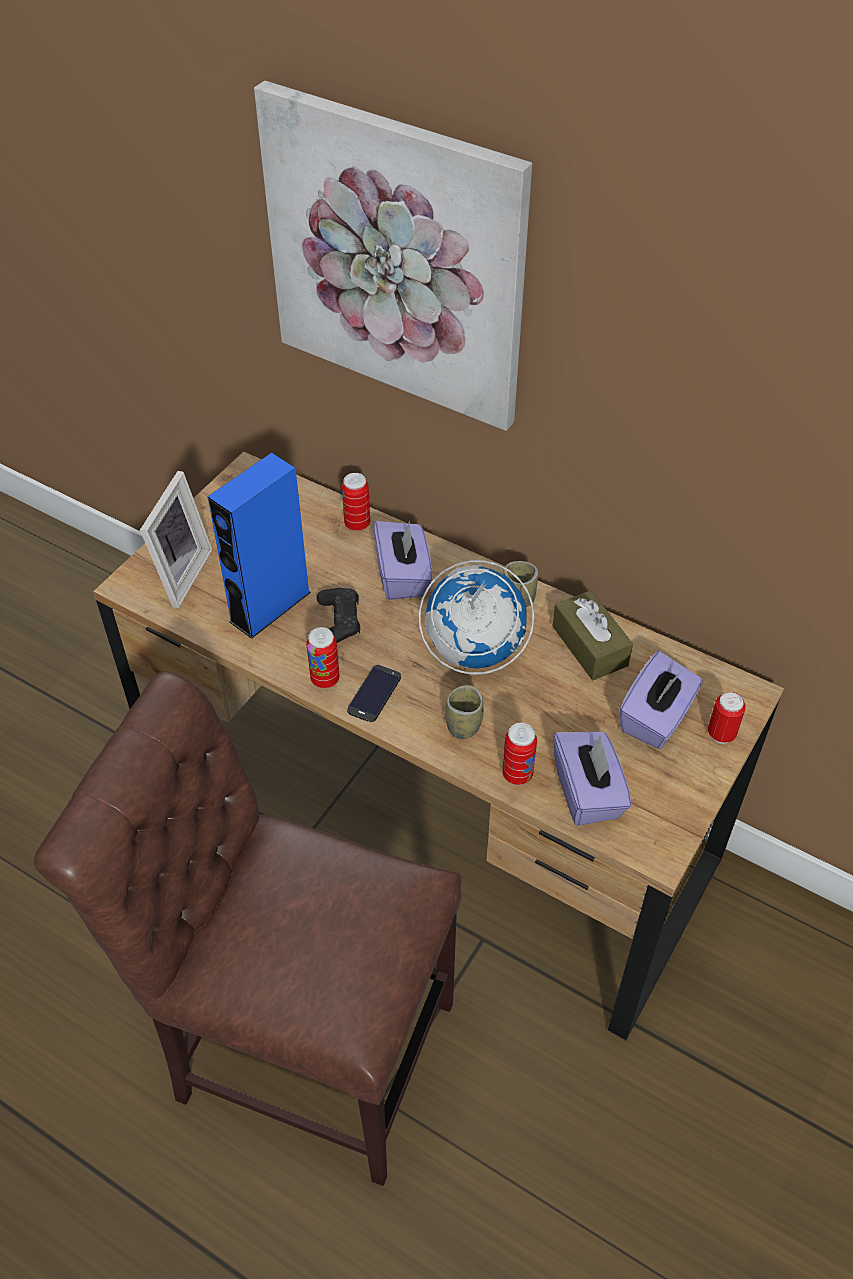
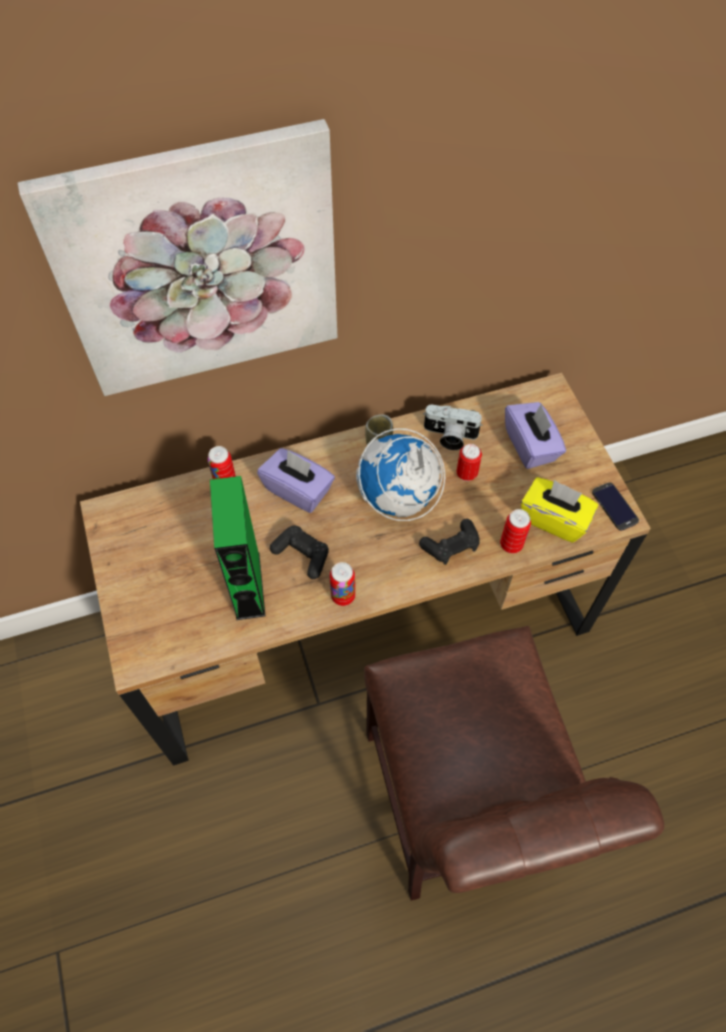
camera: 50 degrees left, 10 degrees up
brown chair [34,672,462,1186] -> brown chair turned 75 degrees counterclockwise [364,626,664,901]
picture frame [140,471,212,608] -> none
blue speaker [208,453,311,639] -> green speaker [210,476,265,620]
phone [347,665,401,722] -> phone moved to [592,482,639,531]
cup [445,685,484,739] -> black game controller [419,519,480,565]
brown tissue box [552,590,633,680] -> camera [423,405,482,450]
purple tissue box [553,732,632,826] -> yellow tissue box [521,477,598,542]
can [708,692,746,744] -> can moved to [456,444,482,481]

